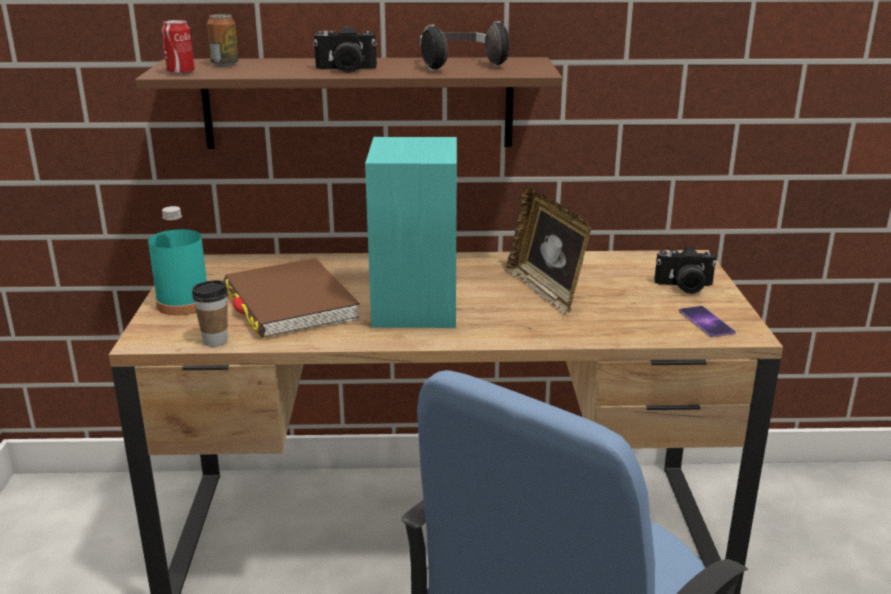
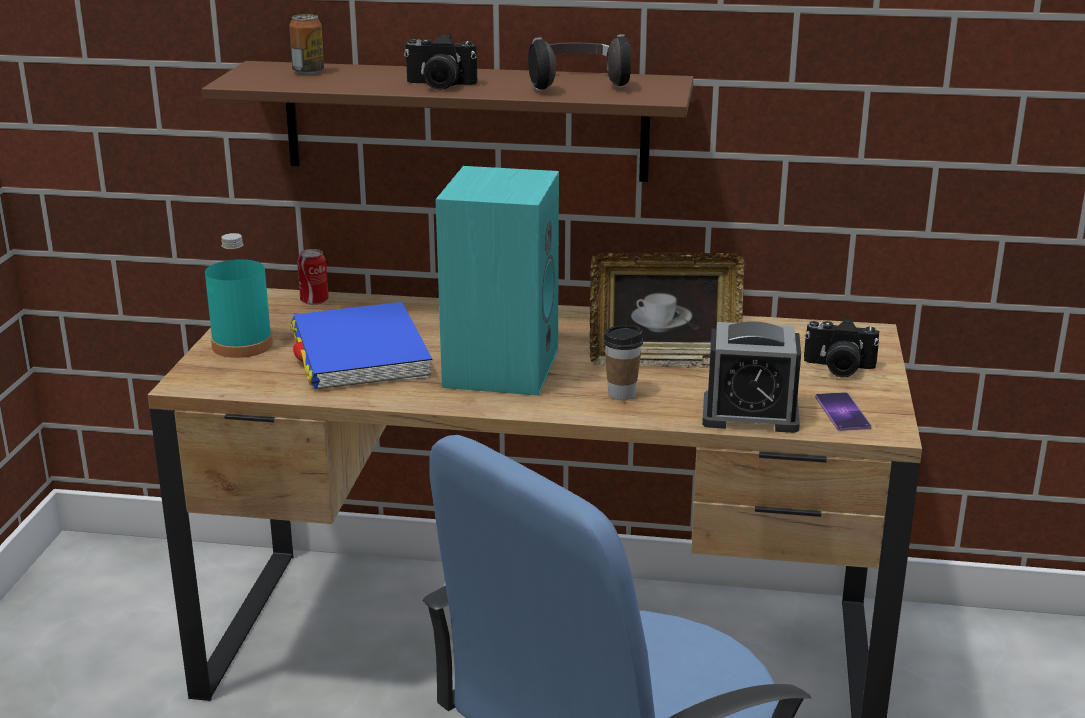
camera: 10 degrees right, 0 degrees up
can [162,20,195,75] -> can moved to [297,249,329,305]
cup [192,280,228,347] -> cup moved to [603,325,643,400]
brown book [223,258,360,338] -> blue book [290,302,432,390]
picture frame [506,187,591,316] -> picture frame turned 75 degrees counterclockwise [589,252,744,368]
none -> alarm clock [702,322,801,433]

